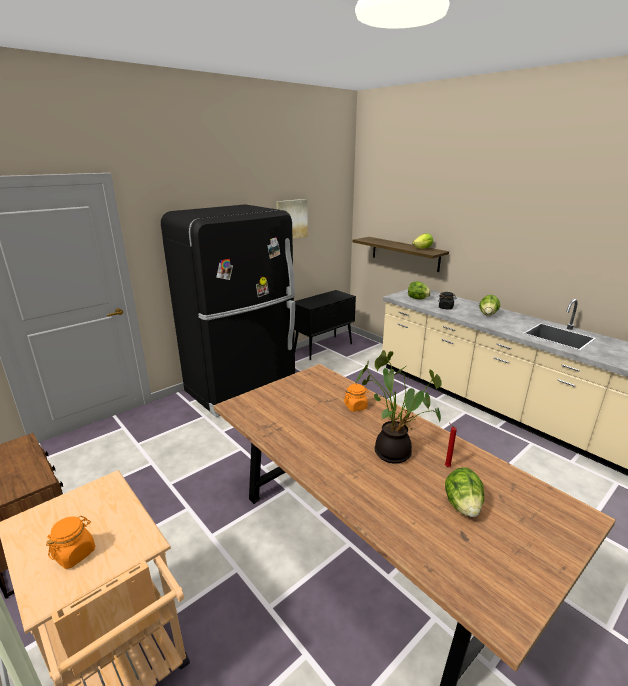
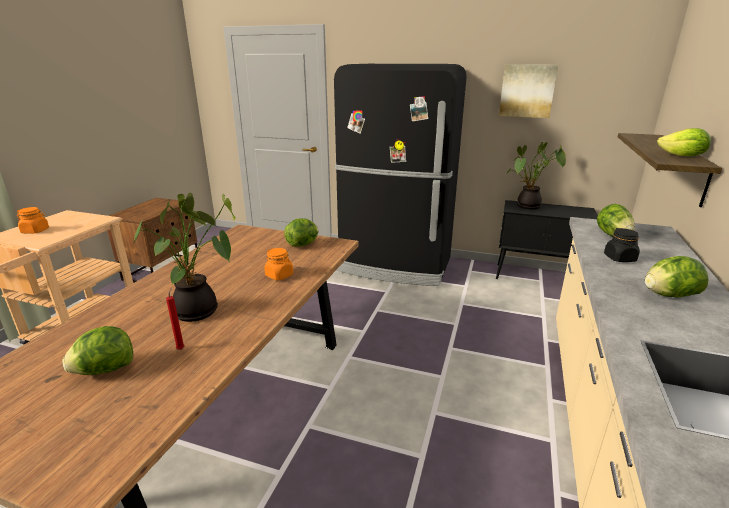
camera: 60 degrees right, 0 degrees up
none -> lettuce [284,218,318,247]
none -> potted plant [506,142,566,210]

